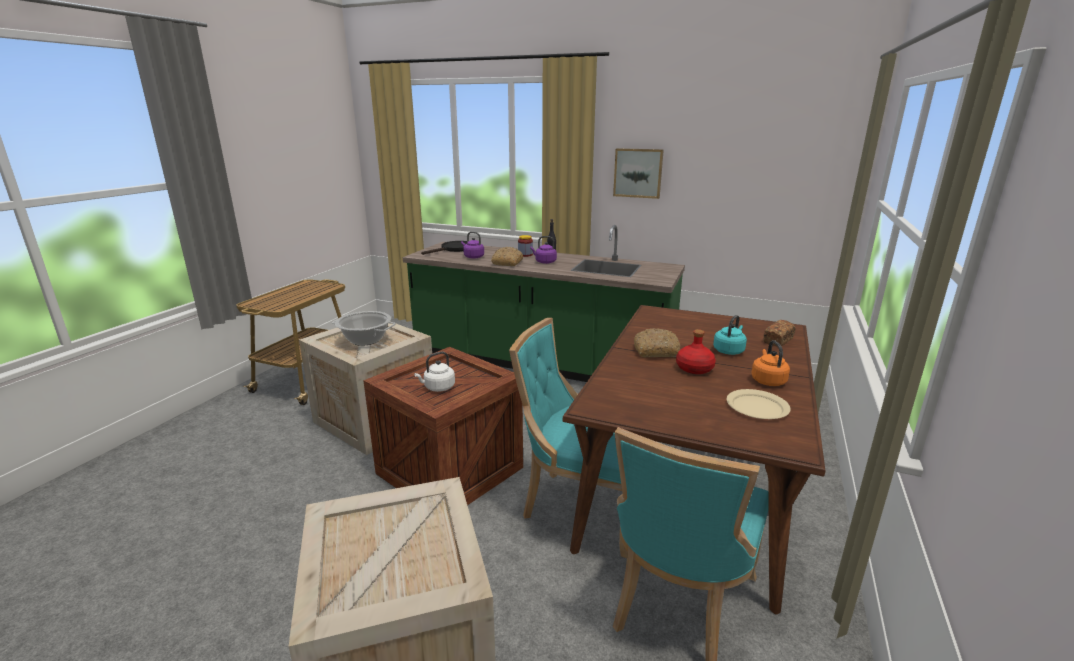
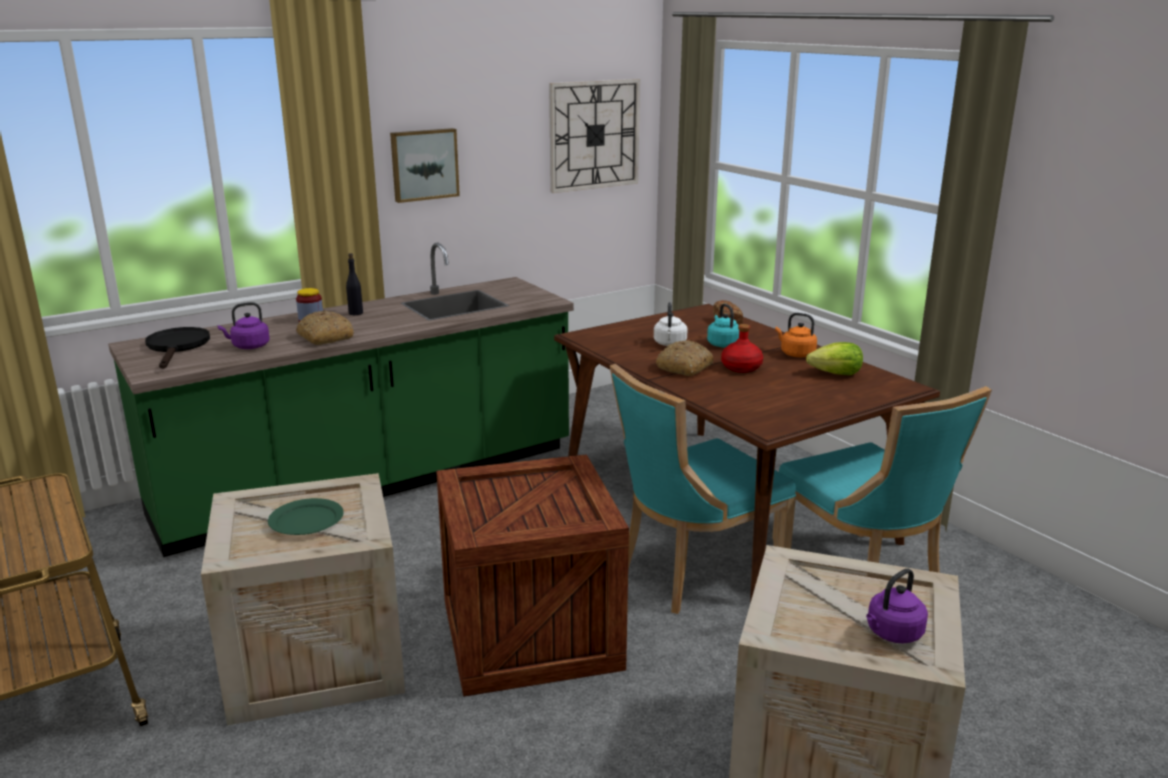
camera: 55 degrees left, 0 degrees up
cooking pot [332,311,396,346] -> green plate [268,498,344,535]
white kettle [414,351,455,392] -> white kettle moved to [654,302,688,346]
purple kettle [530,236,557,264] -> purple kettle moved to [866,568,928,643]
beige plate [727,389,791,419] -> lettuce [806,342,863,375]
none -> wall clock [549,79,640,193]

